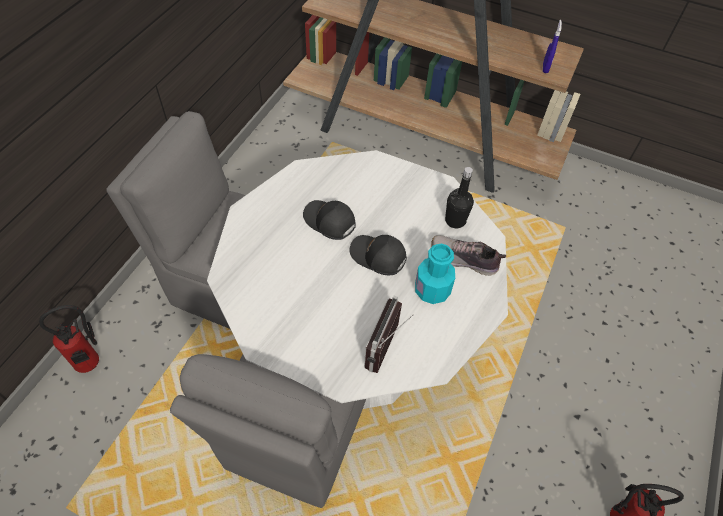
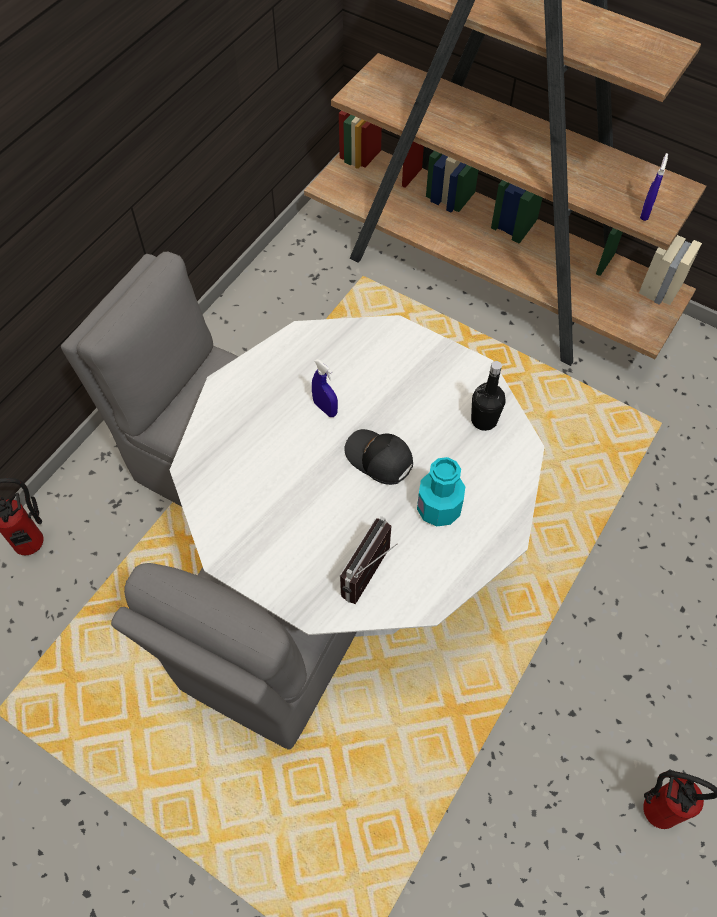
camera: 10 degrees right, 5 degrees up
black cap [303,200,356,240] -> blue spray bottle [312,359,338,417]
shoe [431,235,506,276] -> none

